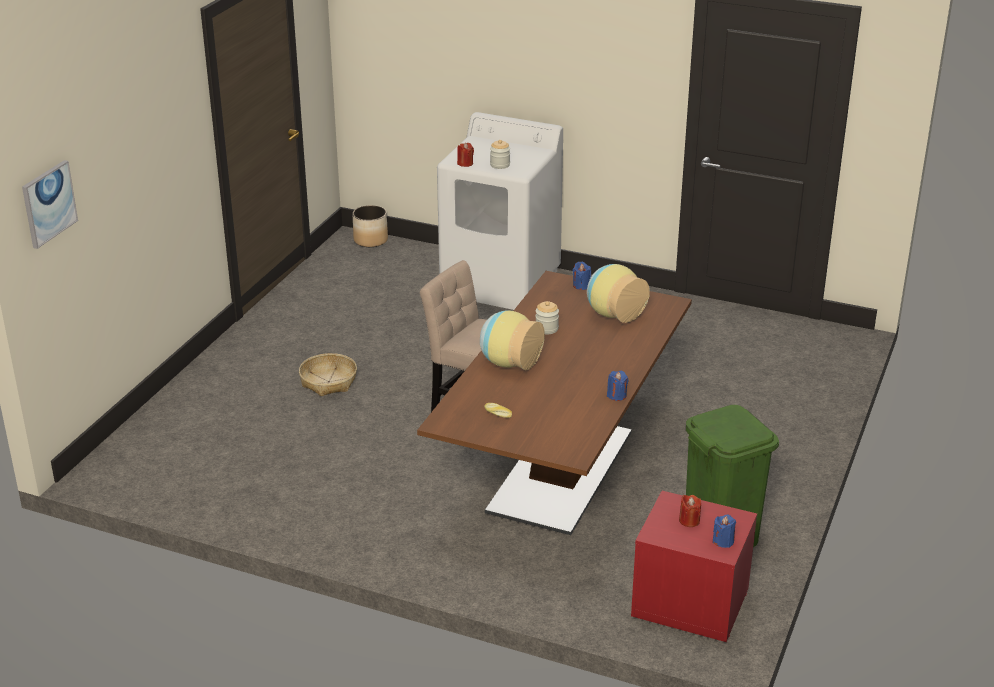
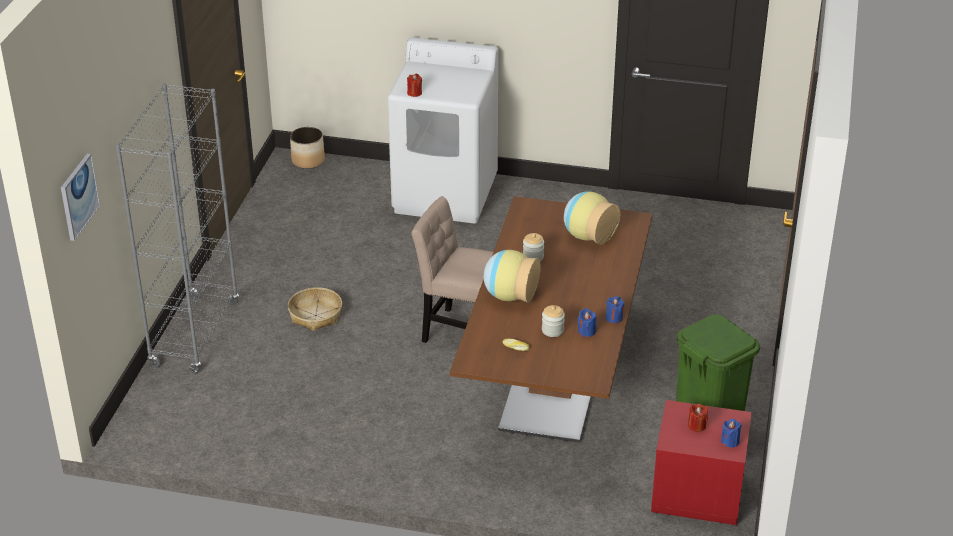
camera: 10 degrees left, 5 degrees up
jar [490,140,510,169] -> jar moved to [542,305,565,337]
blue candle [572,262,591,290] -> blue candle moved to [578,308,597,337]
none -> grey bookcase [116,83,239,373]

